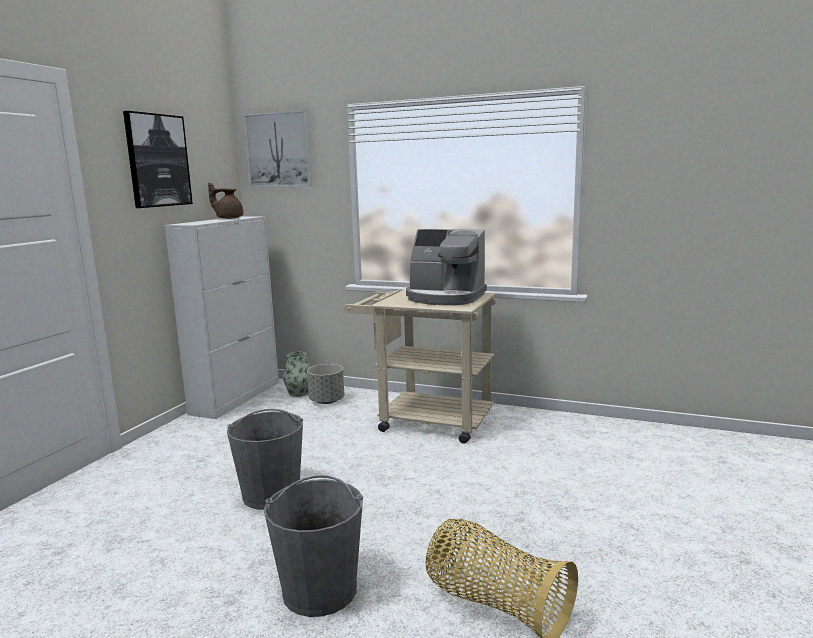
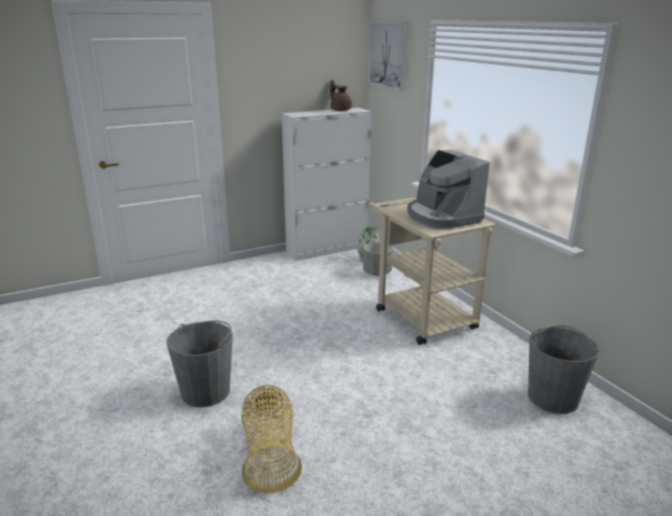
camera: 40 degrees right, 10 degrees up
picture [123,111,193,208] -> none
grey bucket [227,409,303,510] -> grey bucket moved to [528,325,600,414]

